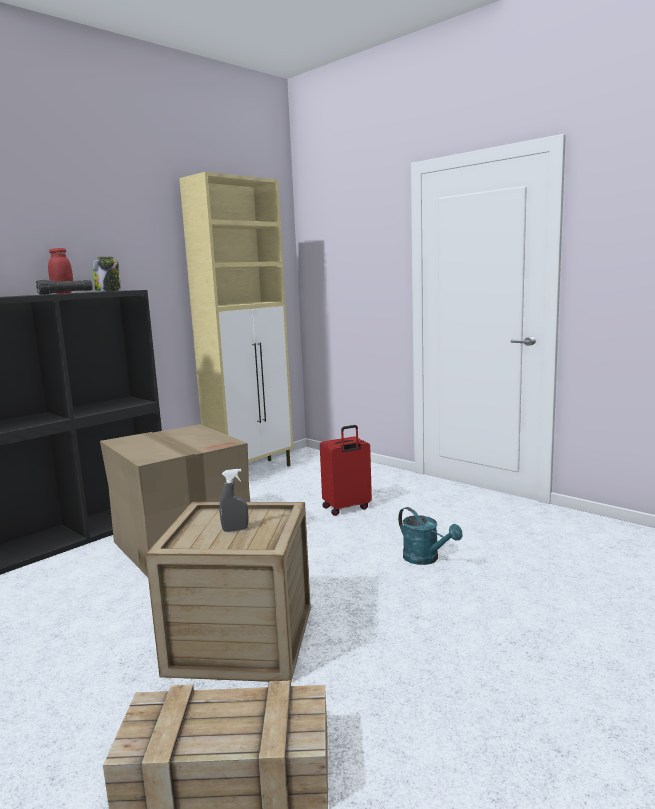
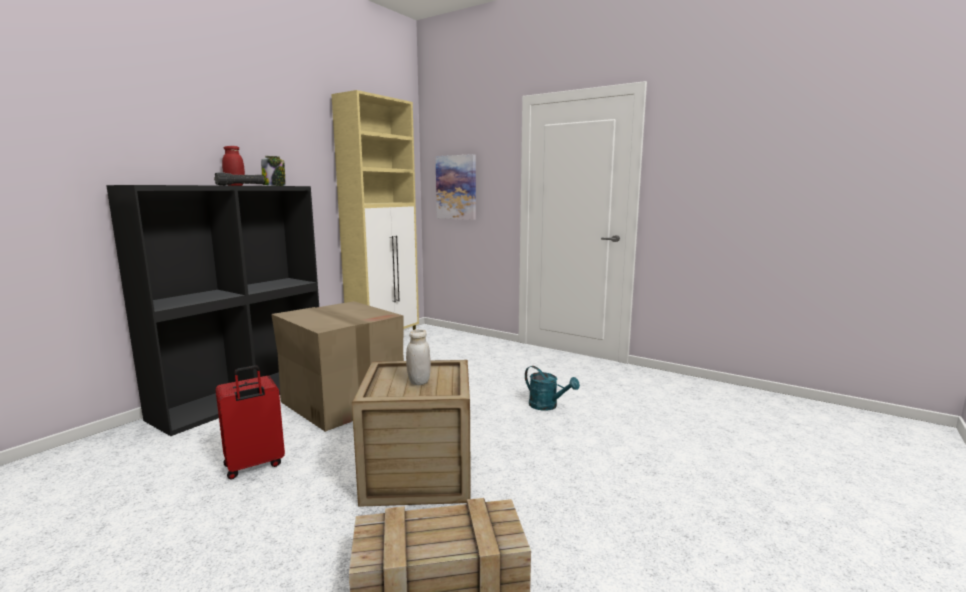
camera: 10 degrees left, 0 degrees up
grey spray bottle [219,469,248,532] -> white jar [406,329,431,385]
red suitcase [320,425,372,516] -> red suitcase moved to [215,365,285,480]
none -> picture [436,154,476,220]

